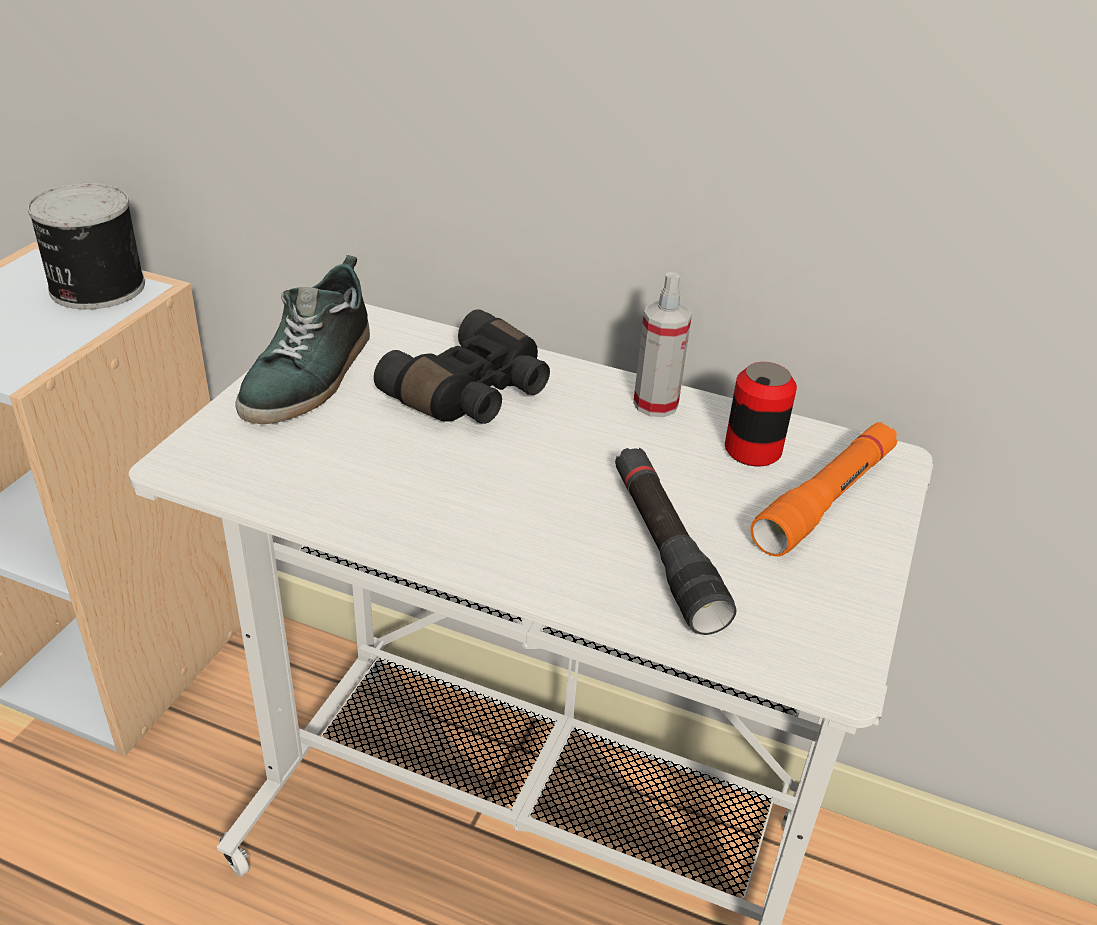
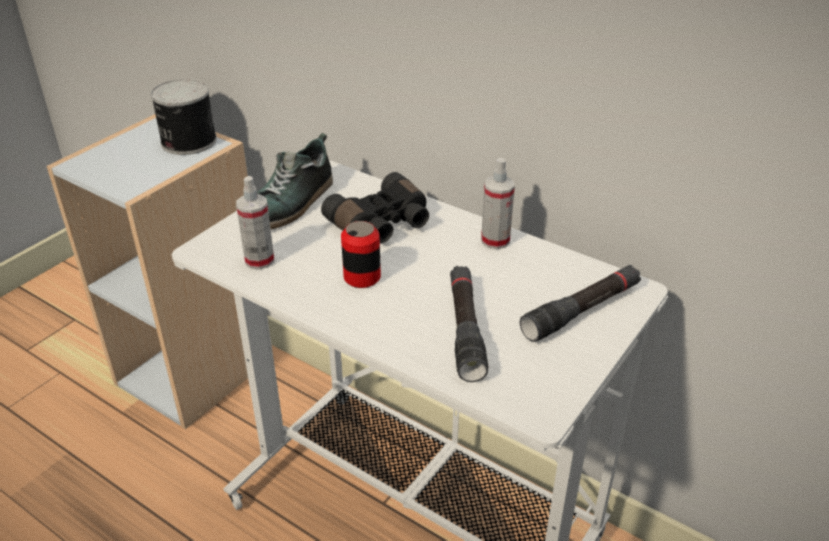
camera: 15 degrees right, 0 degrees up
can [725,362,797,466] -> can moved to [341,221,381,288]
orange flashlight [750,422,898,557] -> black flashlight [520,265,641,342]
none -> spray bottle [236,176,274,270]

